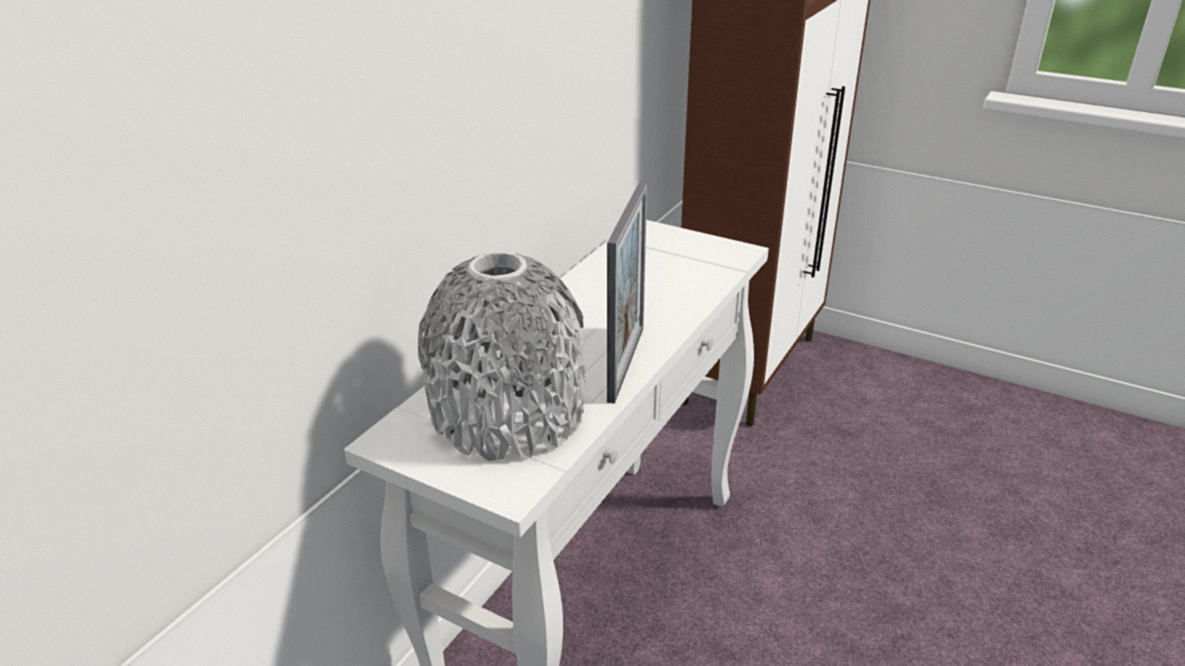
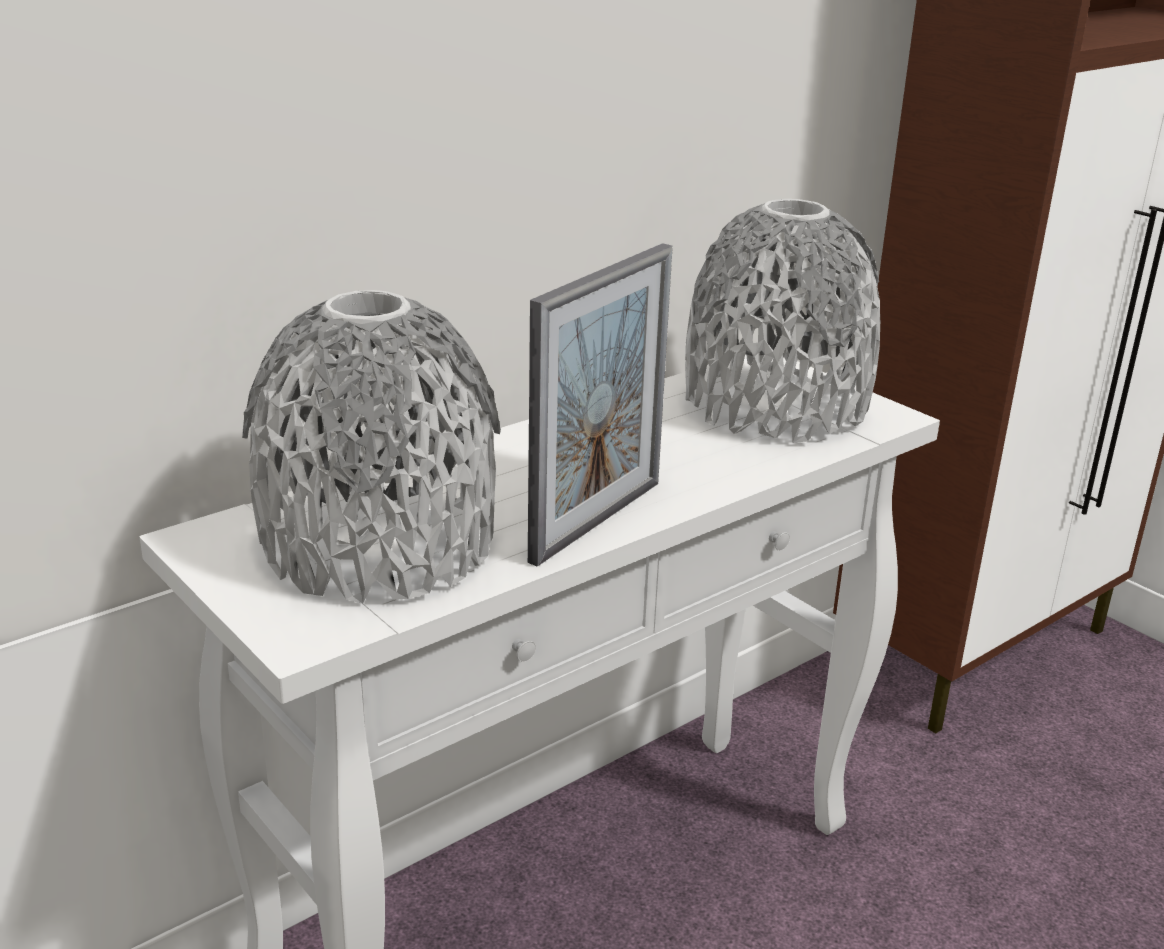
camera: 20 degrees right, 5 degrees down
none -> grey vase [685,199,880,443]

